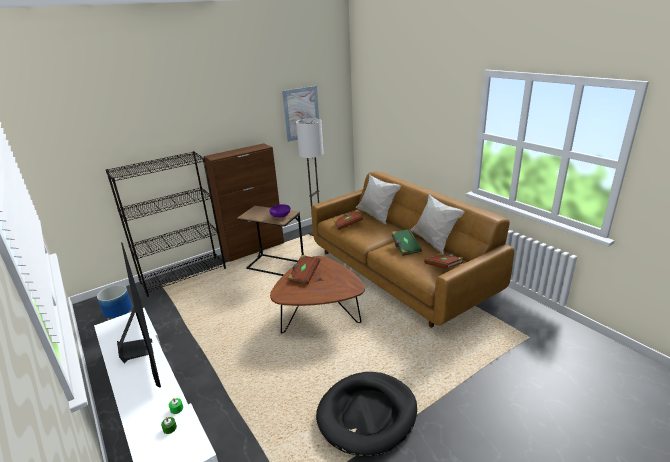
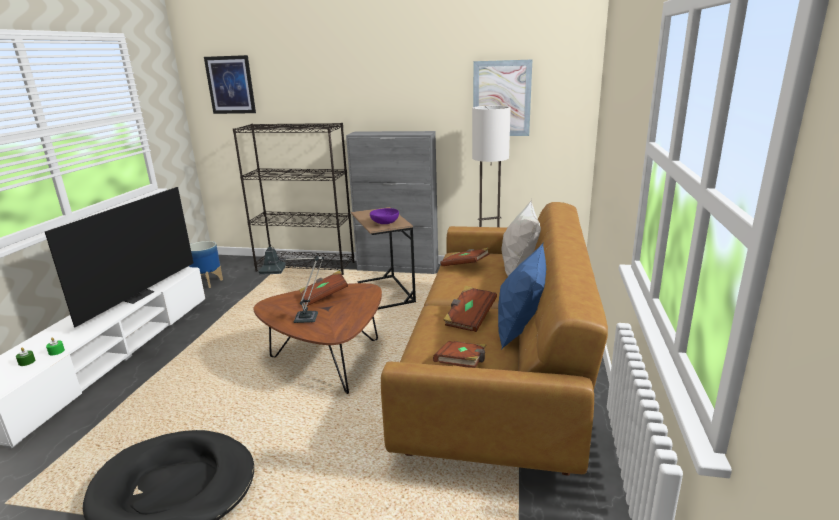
camera: 45 degrees right, 5 degrees down
brown cabinet [204,143,284,262] -> grey cabinet [346,131,438,274]
green book [392,229,422,256] -> brown book [443,286,497,332]
white pillow [410,194,465,254] -> blue pillow [498,243,546,349]
none -> picture [204,55,256,114]
none -> table lamp [258,245,324,323]

